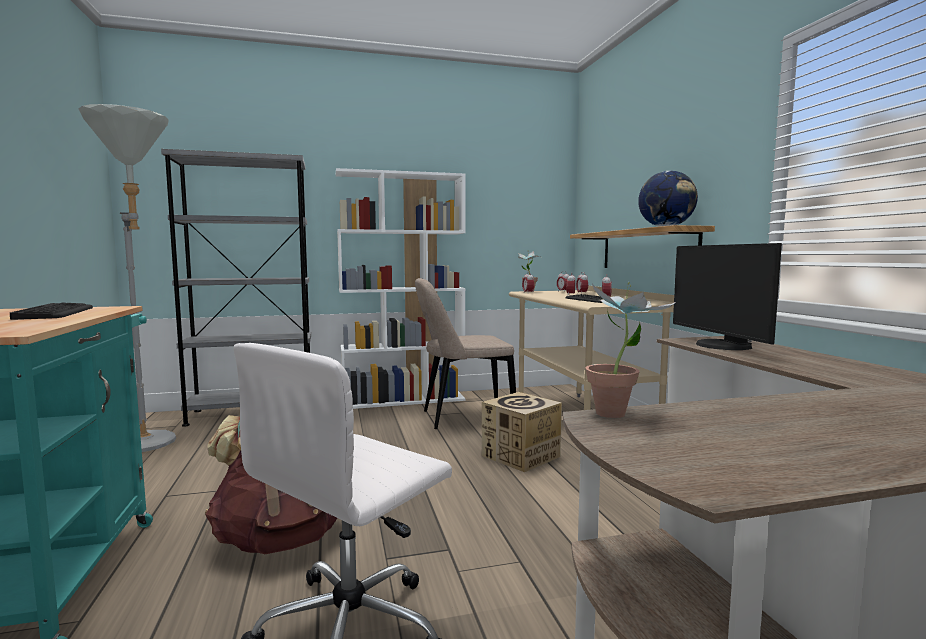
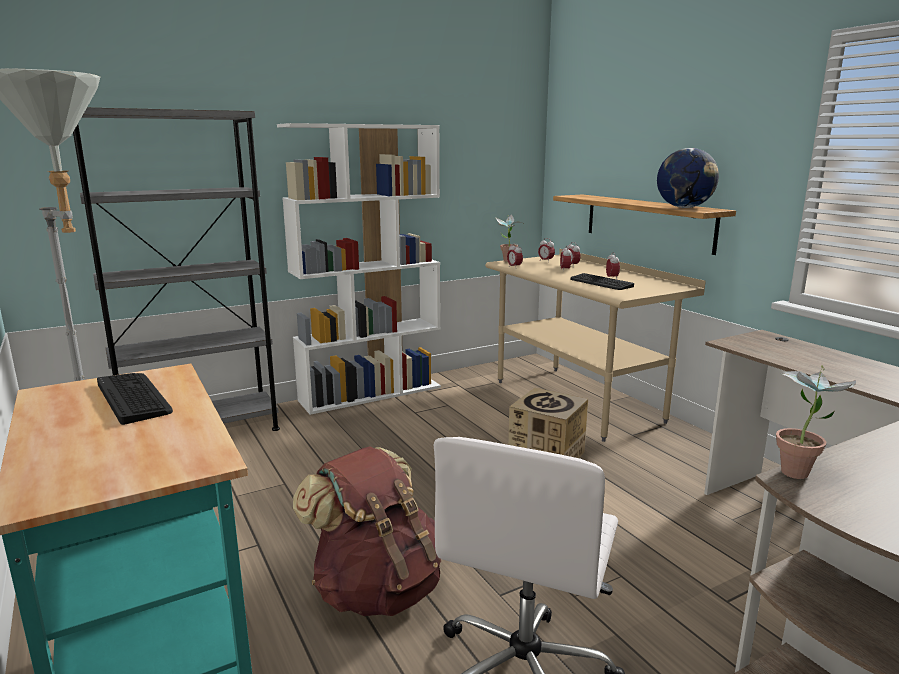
camera: 15 degrees left, 10 degrees up
beige chair [415,278,516,429] -> none
monitor [673,243,782,350] -> none

